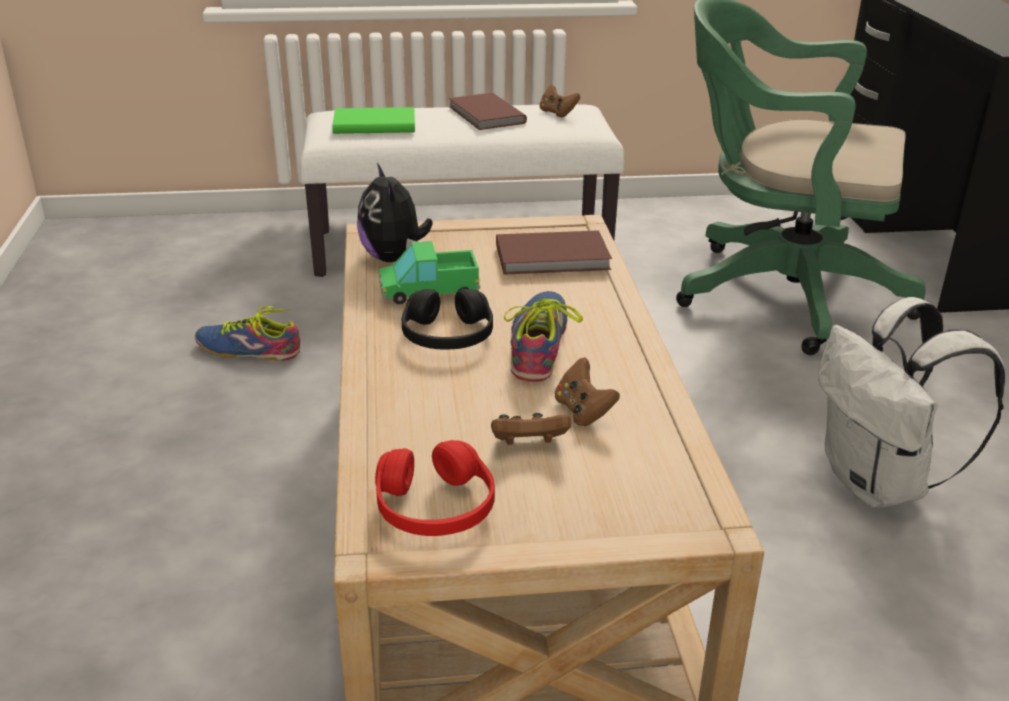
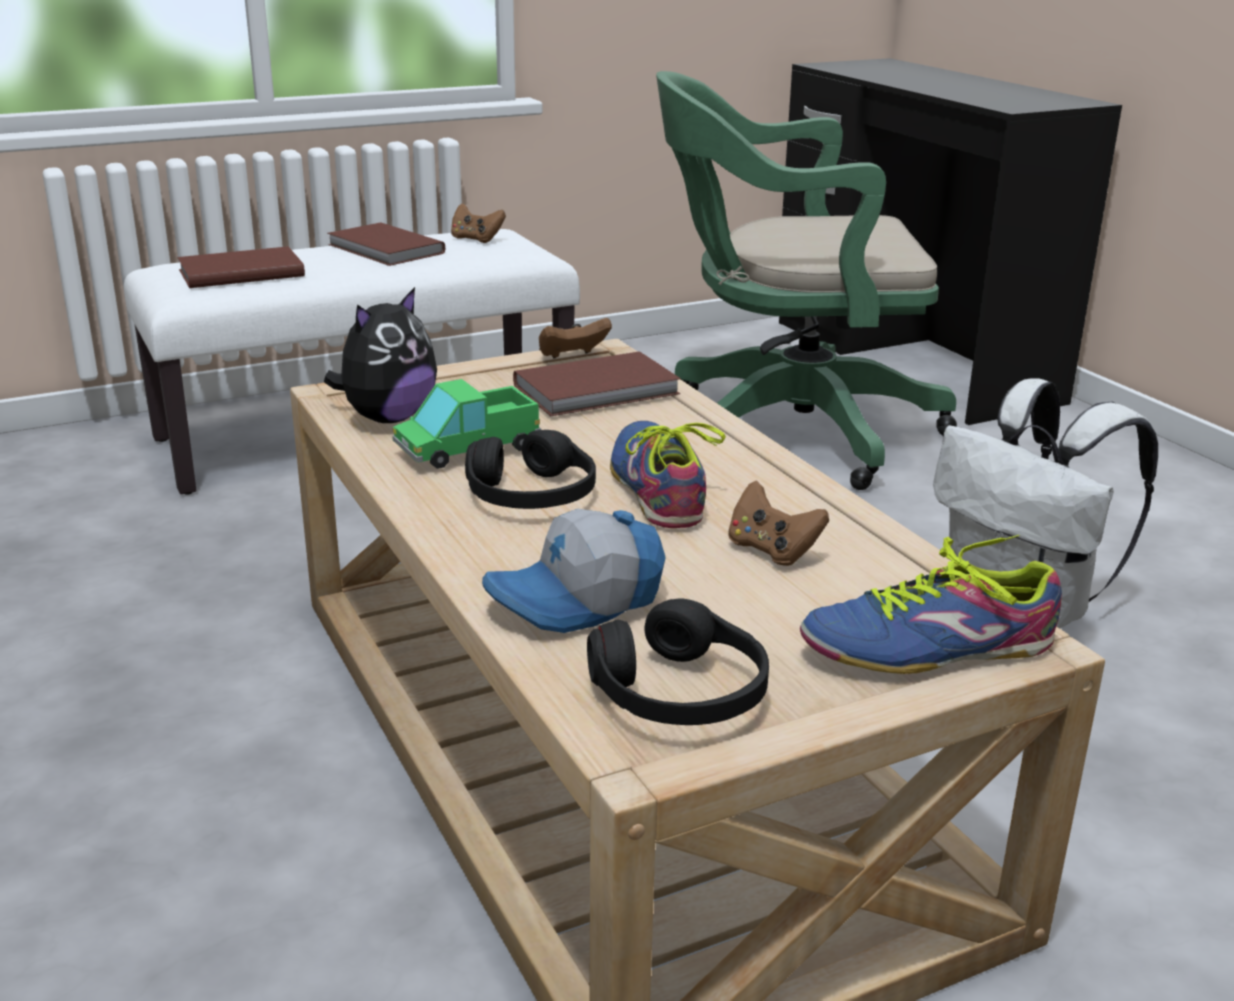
camera: 20 degrees left, 5 degrees down
shoe [195,306,300,361] -> shoe moved to [800,535,1062,674]
green book [332,107,415,134] -> brown book [177,246,305,288]
plush toy [357,163,432,262] -> plush toy turned 105 degrees counterclockwise [324,287,437,423]
red headphones [375,440,495,536] -> black headphones [587,598,769,725]
brown game controller [491,413,571,445] -> brown game controller moved to [539,318,612,358]
none -> cap [482,509,666,633]

